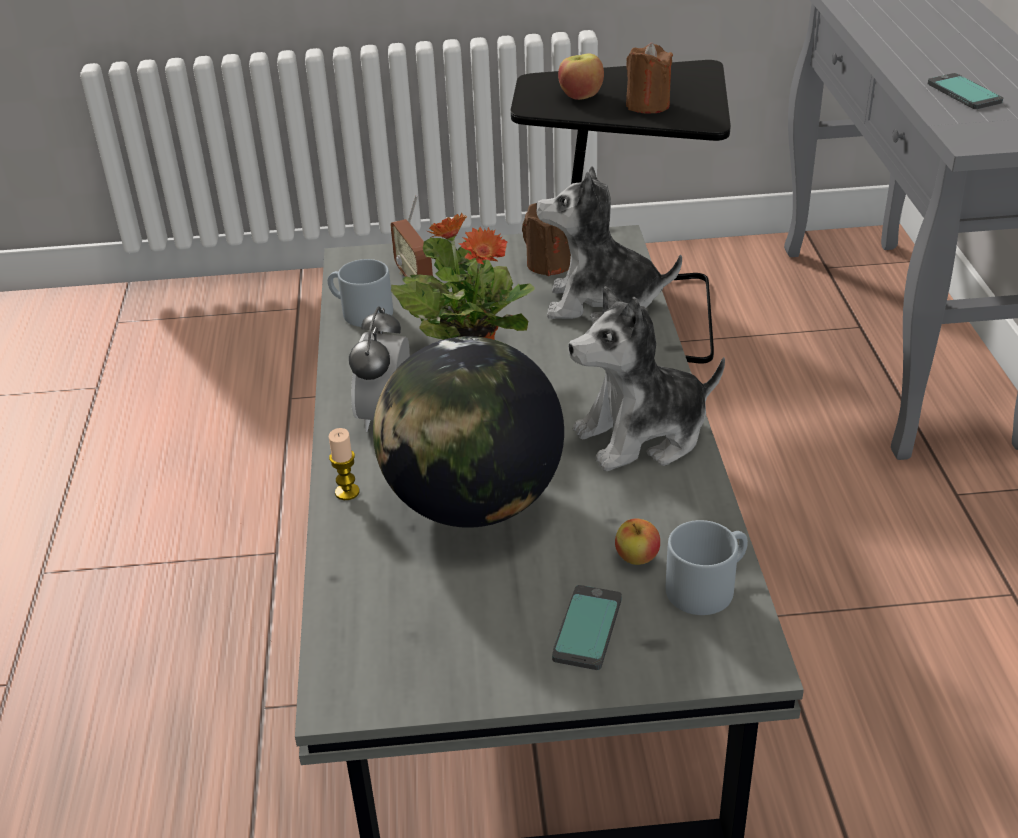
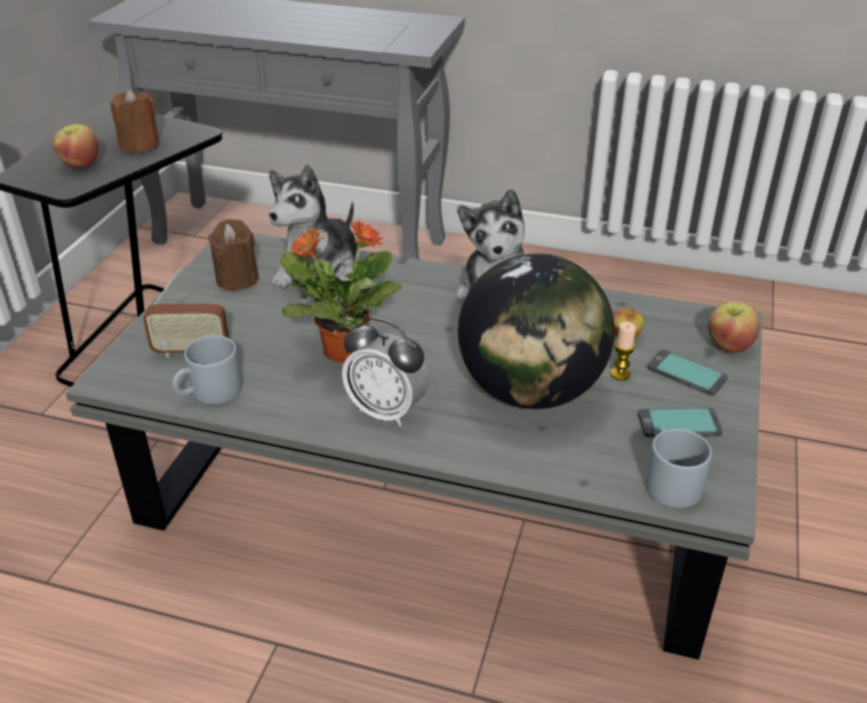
camera: 70 degrees left, 0 degrees up
candle [329,428,360,500] -> candle moved to [610,322,636,381]
grey mug [666,520,748,615] -> grey mug moved to [645,428,712,508]
phone [928,73,1003,109] -> phone moved to [638,408,723,437]
none -> apple [708,301,760,353]

